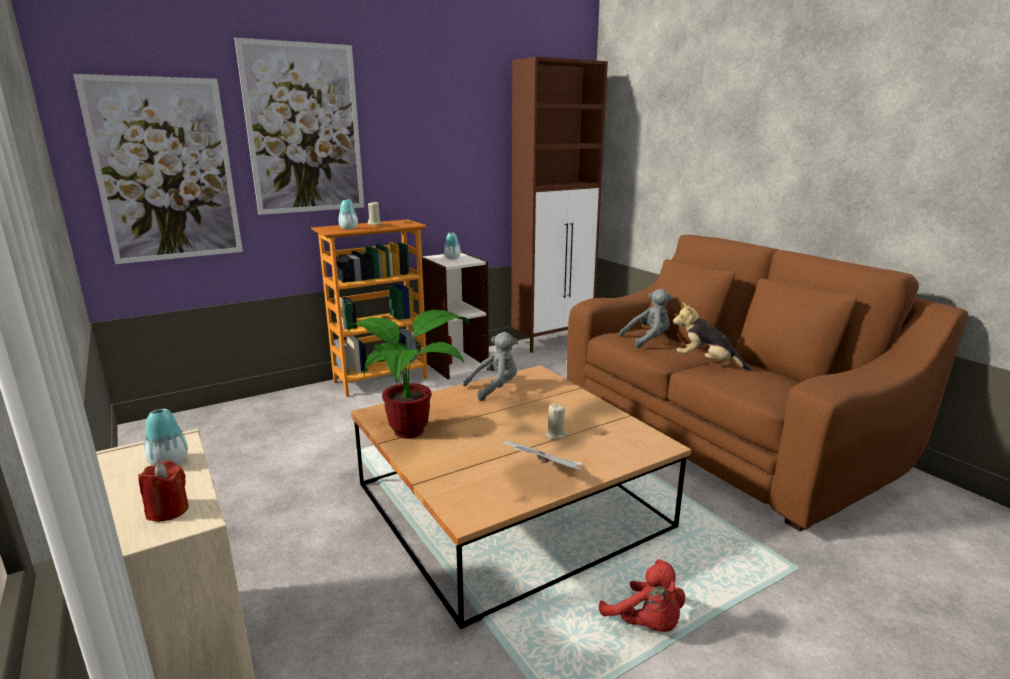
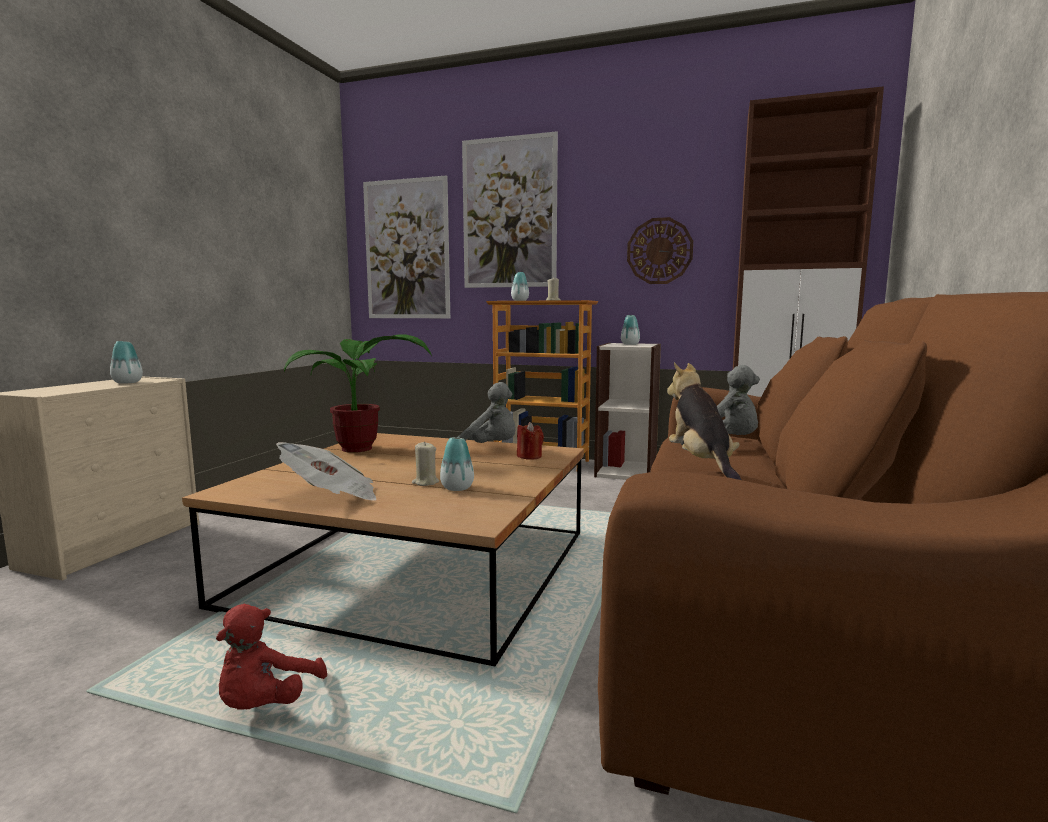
camera: 50 degrees right, 10 degrees down
red candle [138,460,189,522] -> red candle moved to [517,422,544,460]
none -> vase [440,437,474,491]
none -> wall clock [627,217,693,284]

